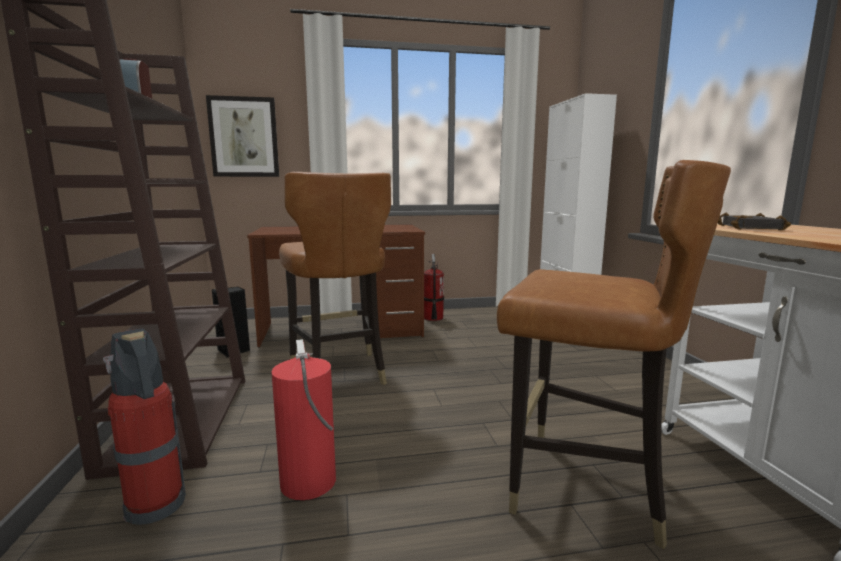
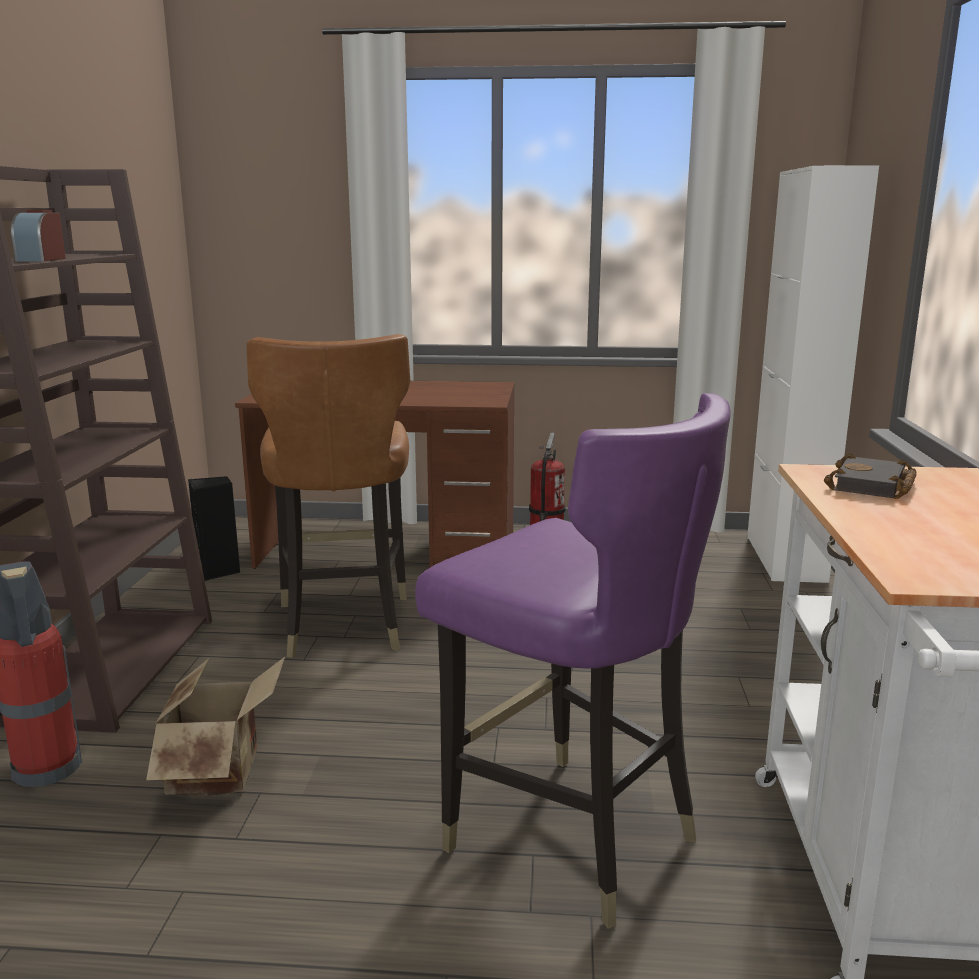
camera: 15 degrees right, 5 degrees up
picture [206,95,279,177] -> none
fire extinguisher [272,339,336,500] -> cardboard box [146,657,285,797]
brown chair [497,160,731,549] -> purple chair [415,393,731,929]

